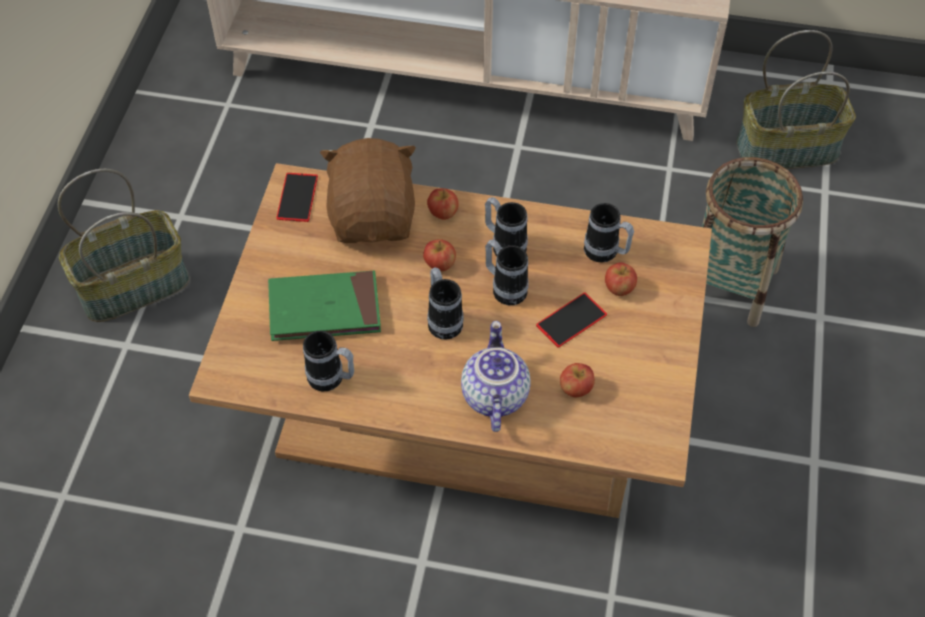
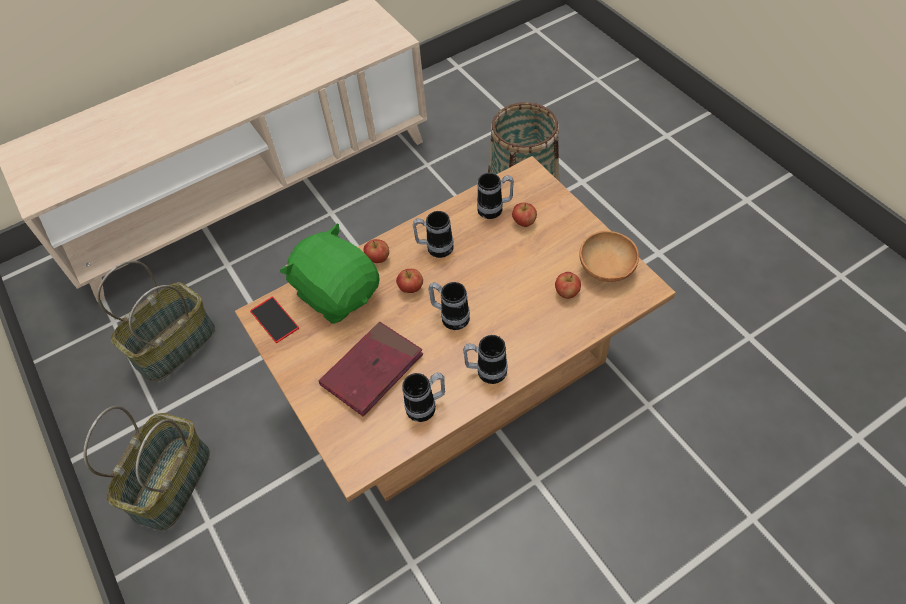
camera: 40 degrees left, 0 degrees up
green book [268,271,381,341] -> red book [319,322,423,416]
brown plush toy [320,138,416,243] -> green plush toy [280,224,380,324]
teapot [461,321,531,432] -> none
mug [485,240,529,305] -> mug moved to [463,335,508,384]
phone [536,293,607,348] -> none
basket [736,30,856,169] -> basket moved to [97,261,215,381]
none -> brown bowl [579,231,639,282]

